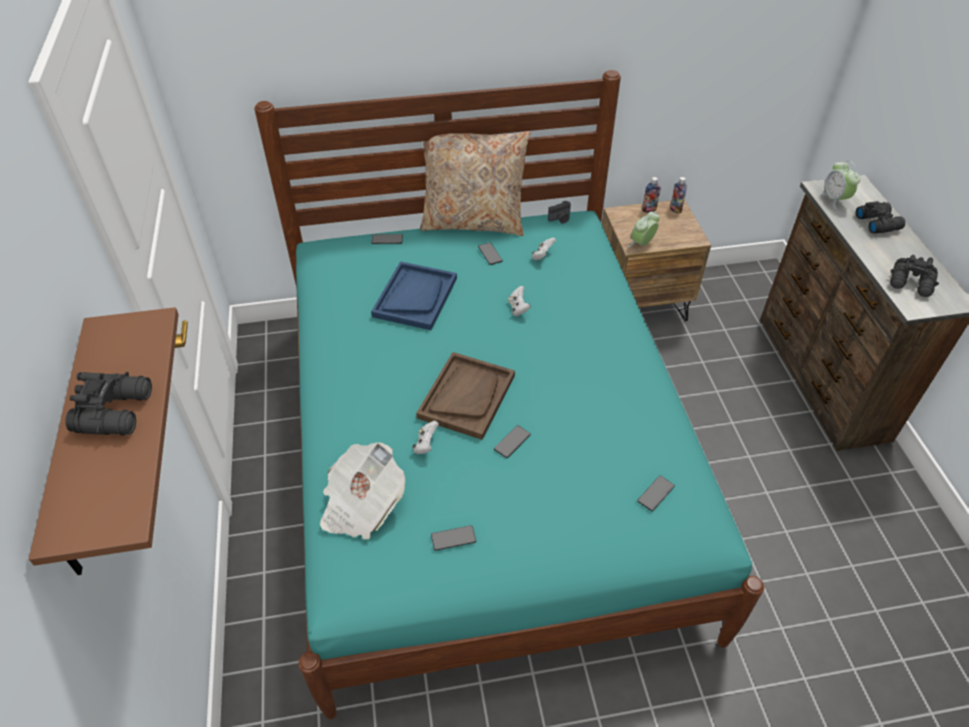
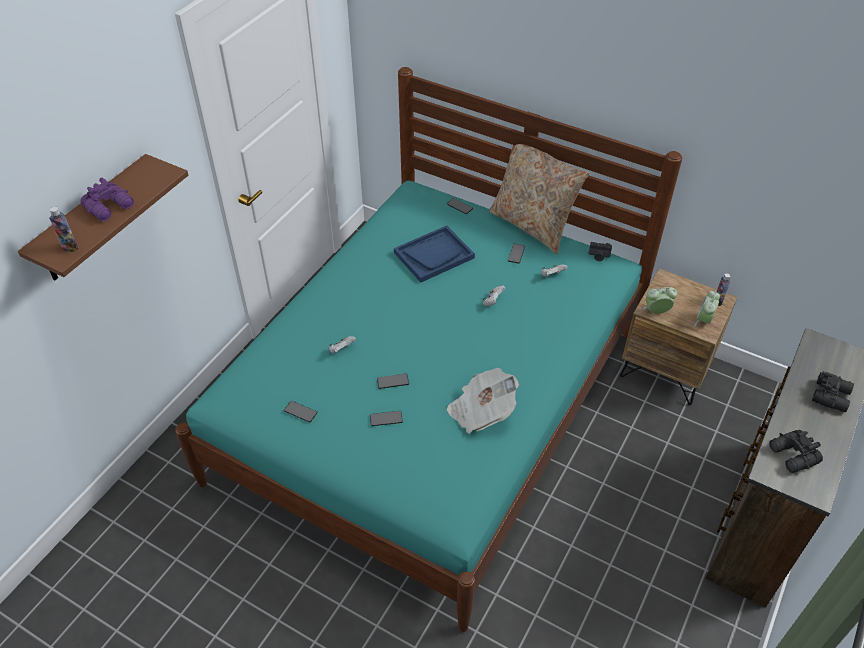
camera: 40 degrees right, 0 degrees up
black binoculars [65,372,152,435] -> purple binoculars [80,178,134,221]
newspaper [320,442,405,540] -> newspaper moved to [447,368,519,434]
brown tray [416,352,515,440] -> none
phone [637,476,675,511] -> phone moved to [370,411,403,426]
bottle [642,177,661,213] -> bottle moved to [49,207,78,252]
alarm clock [820,161,860,209] -> alarm clock moved to [694,291,720,327]

